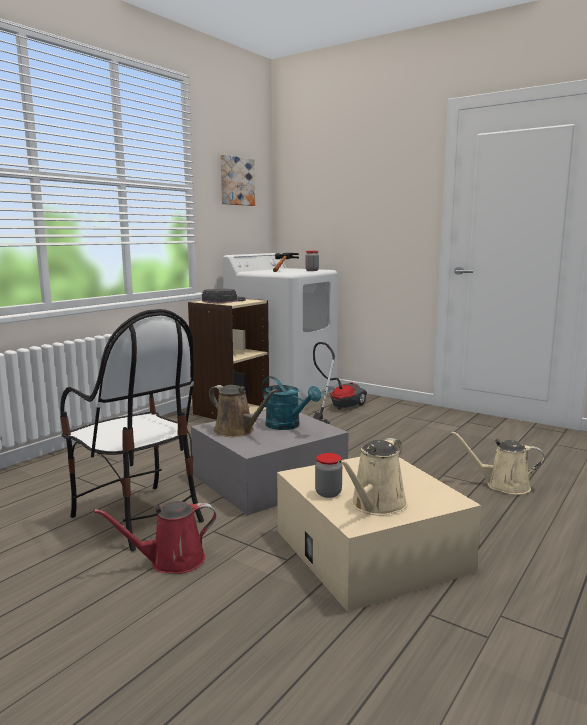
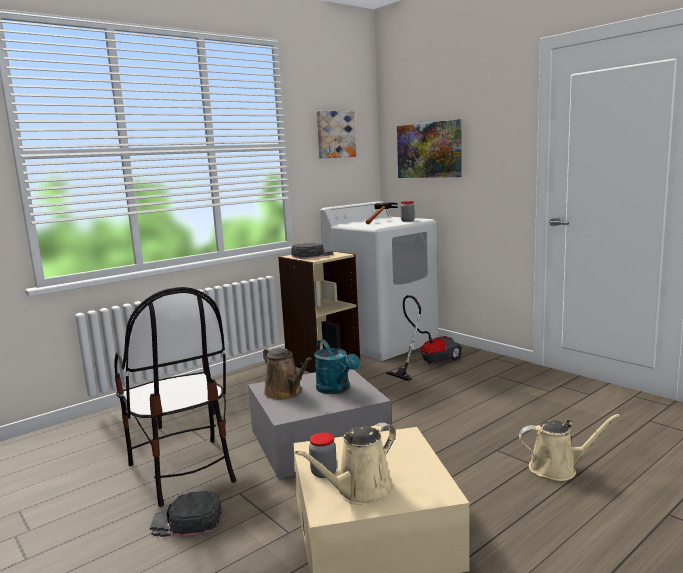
camera: 15 degrees right, 0 degrees up
red watering can [94,501,216,574] -> black cap [150,491,221,537]
beige watering can [451,431,545,495] -> beige watering can turned 150 degrees clockwise [519,414,620,481]
none -> picture [397,119,462,178]

